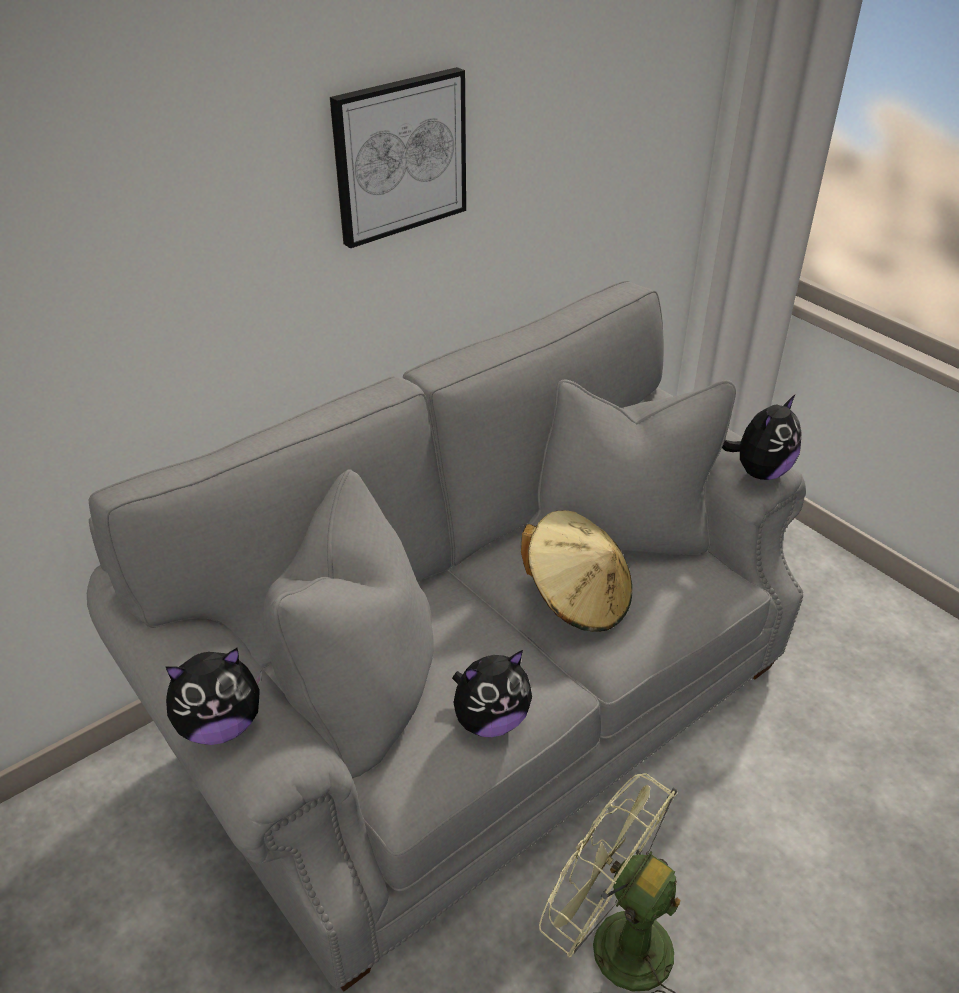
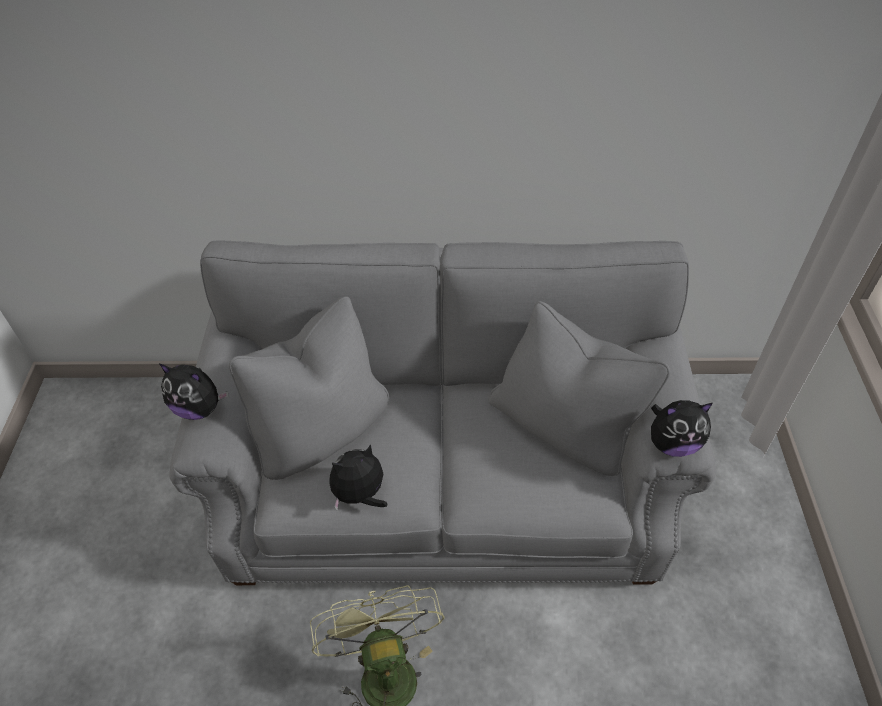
camera: 40 degrees right, 10 degrees up
picture [330,67,466,248] -> none
plush toy [452,650,532,737] -> plush toy turned 135 degrees clockwise [329,444,387,510]
beige hat [521,510,632,632] -> none

